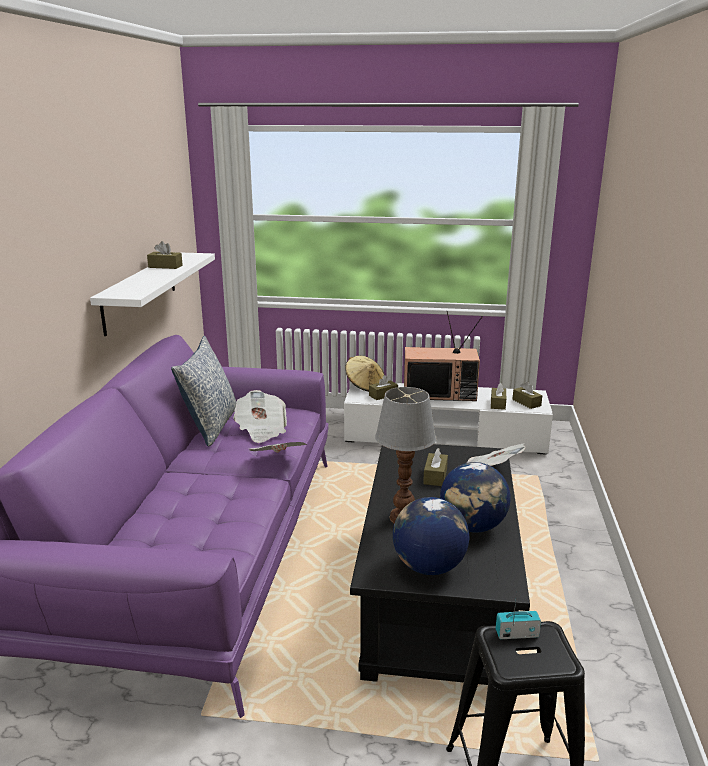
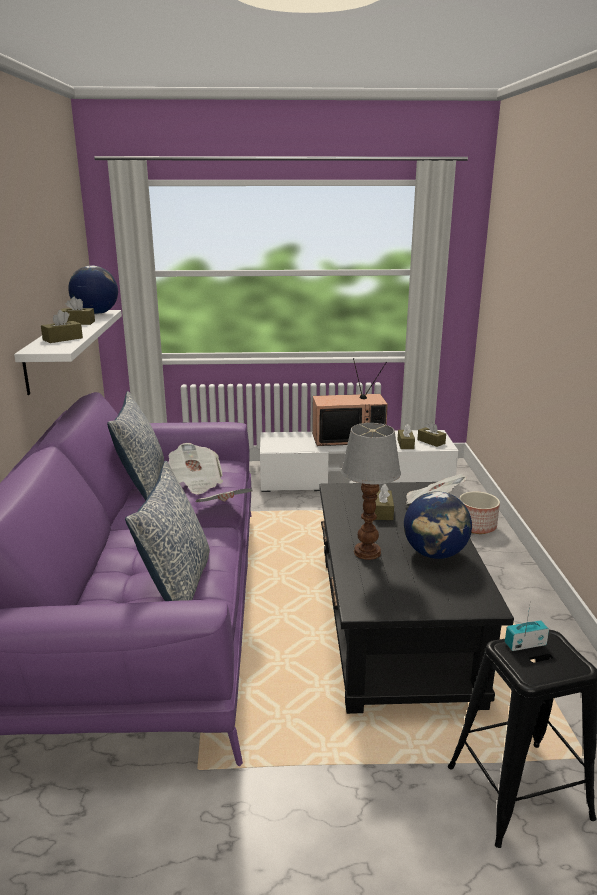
camera: 10 degrees left, 0 degrees up
beige hat [345,356,384,392] -> none
brown tissue box [369,375,398,400] -> brown tissue box moved to [41,310,83,343]
globe [393,497,469,575] -> globe moved to [68,265,118,315]
none -> pillow [125,461,210,601]
none -> planter [459,491,500,534]

